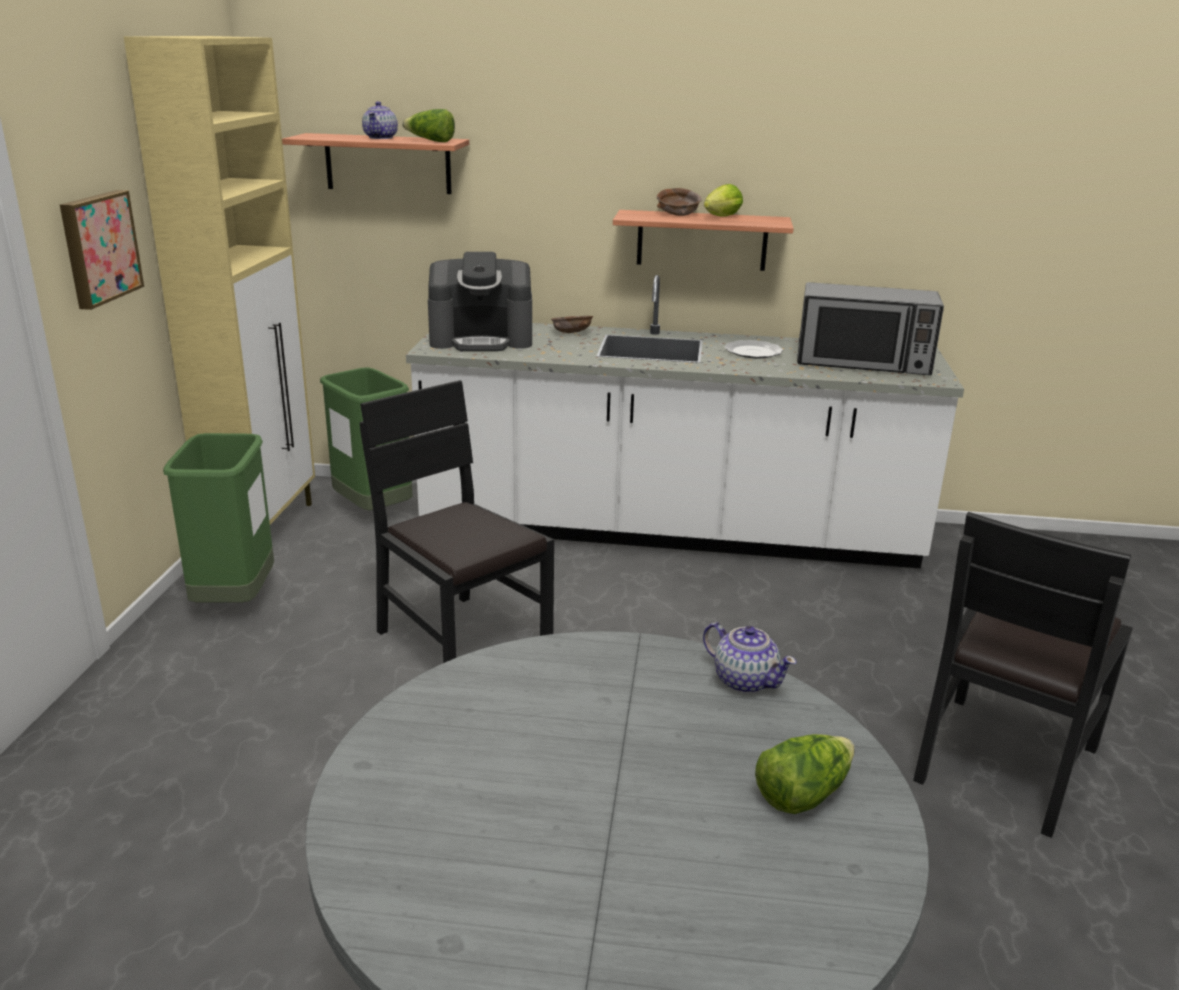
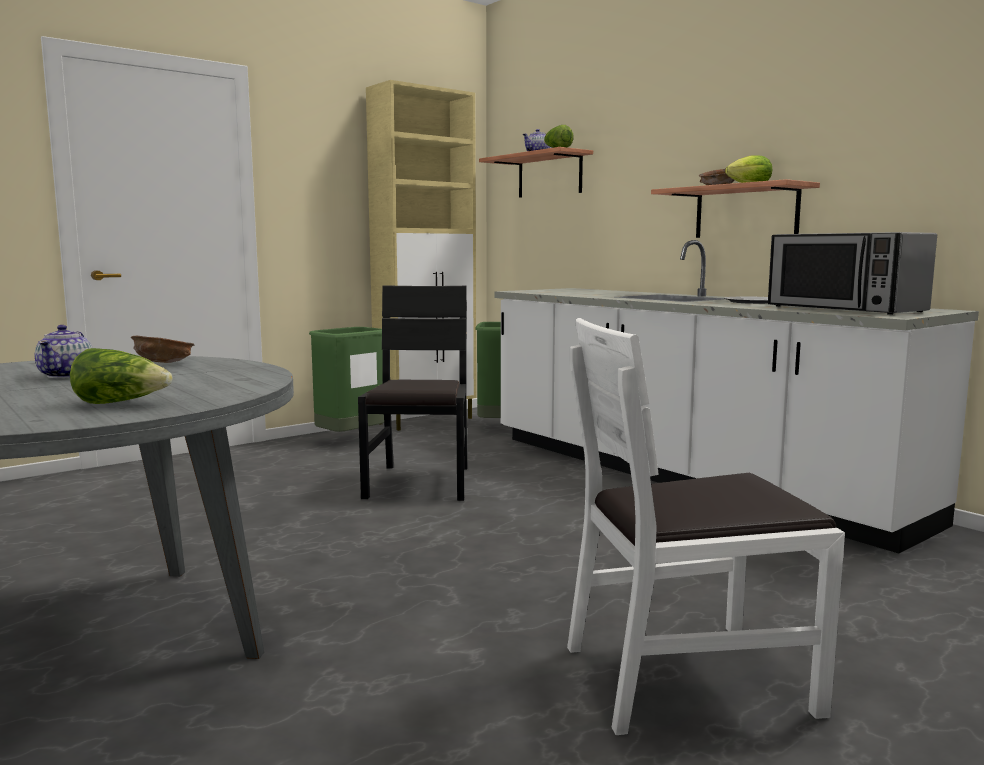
camera: 45 degrees right, 15 degrees down
picture [60,190,144,310] -> none
coffee machine [428,252,532,351] -> none
brown bowl [551,316,593,333] -> brown bowl moved to [131,336,194,363]
teapot [703,622,797,694] -> teapot moved to [35,325,93,378]
black chair [913,512,1133,838] -> white chair [567,318,845,735]

